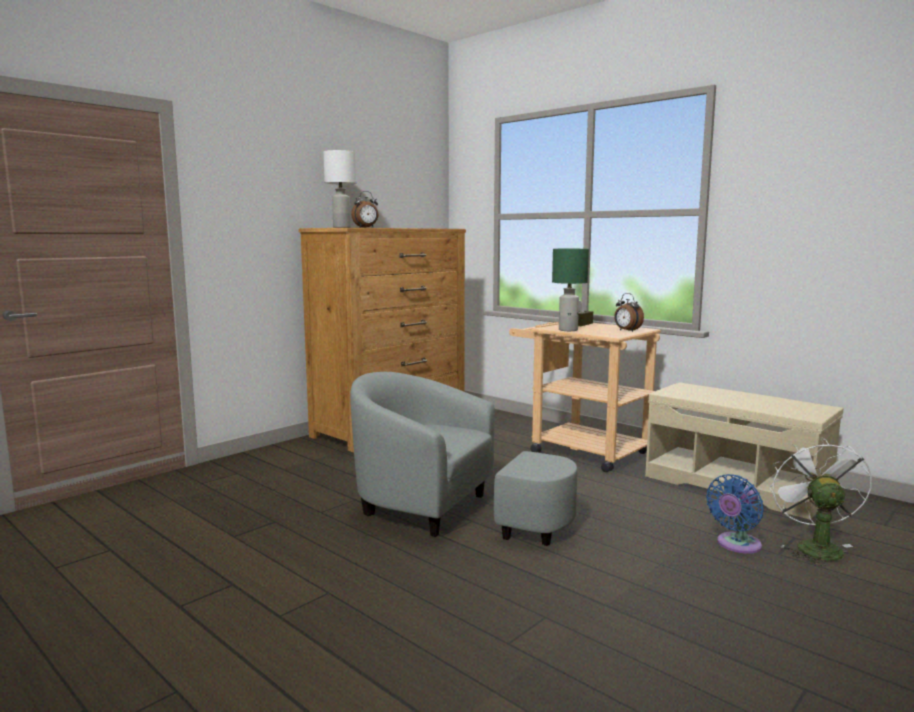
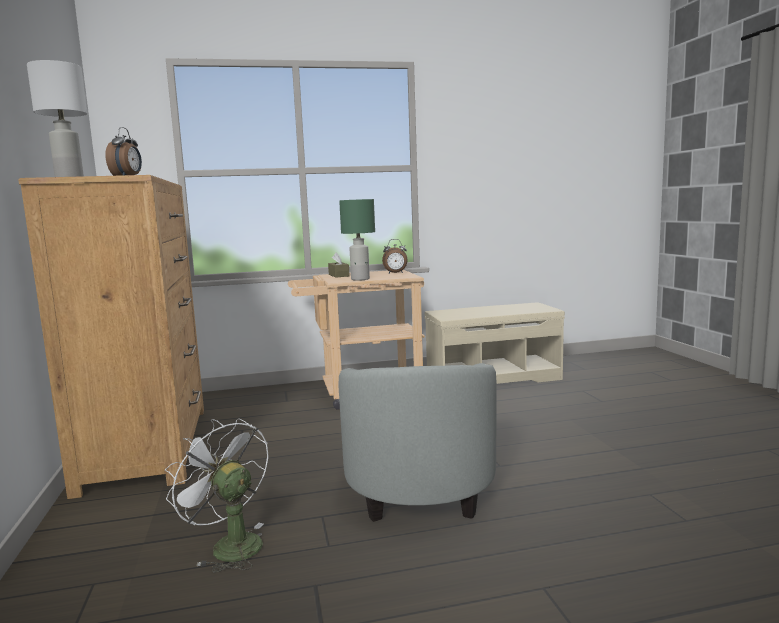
camera: 55 degrees left, 0 degrees up
grey armchair [350,372,577,546] -> grey armchair turned 60 degrees counterclockwise [339,363,497,522]
blue fan [706,474,764,554] -> none
white fan [769,438,872,566] -> white fan moved to [165,418,268,573]

